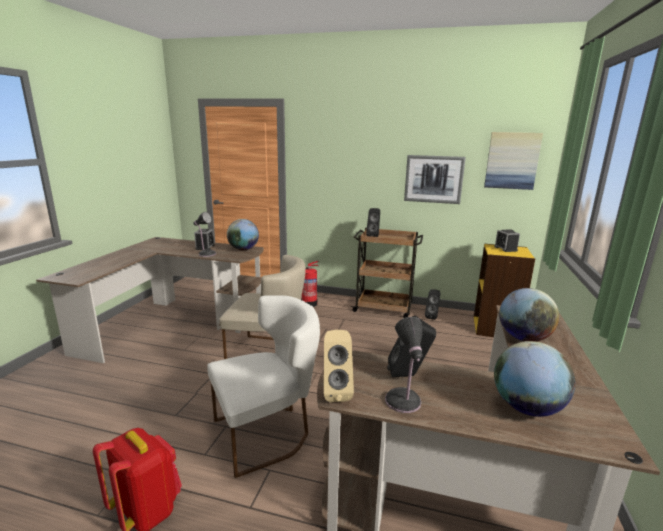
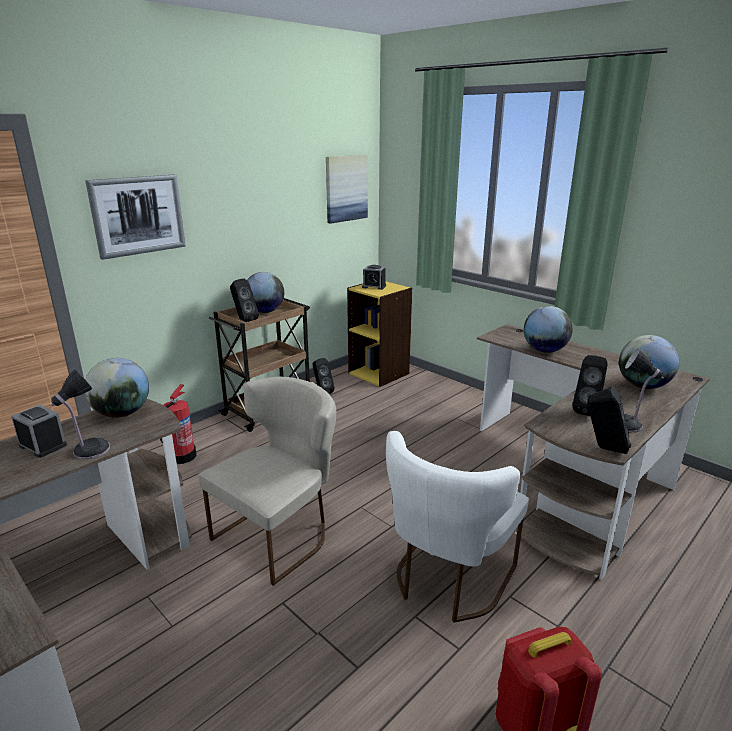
camera: 60 degrees left, 5 degrees up
white chair [207,295,320,478] -> white chair turned 150 degrees counterclockwise [386,431,529,623]
beige speaker [324,330,354,402] -> black speaker [587,386,631,454]
picture [404,155,466,204] -> picture moved to [85,174,186,260]
none -> globe [247,272,284,313]

